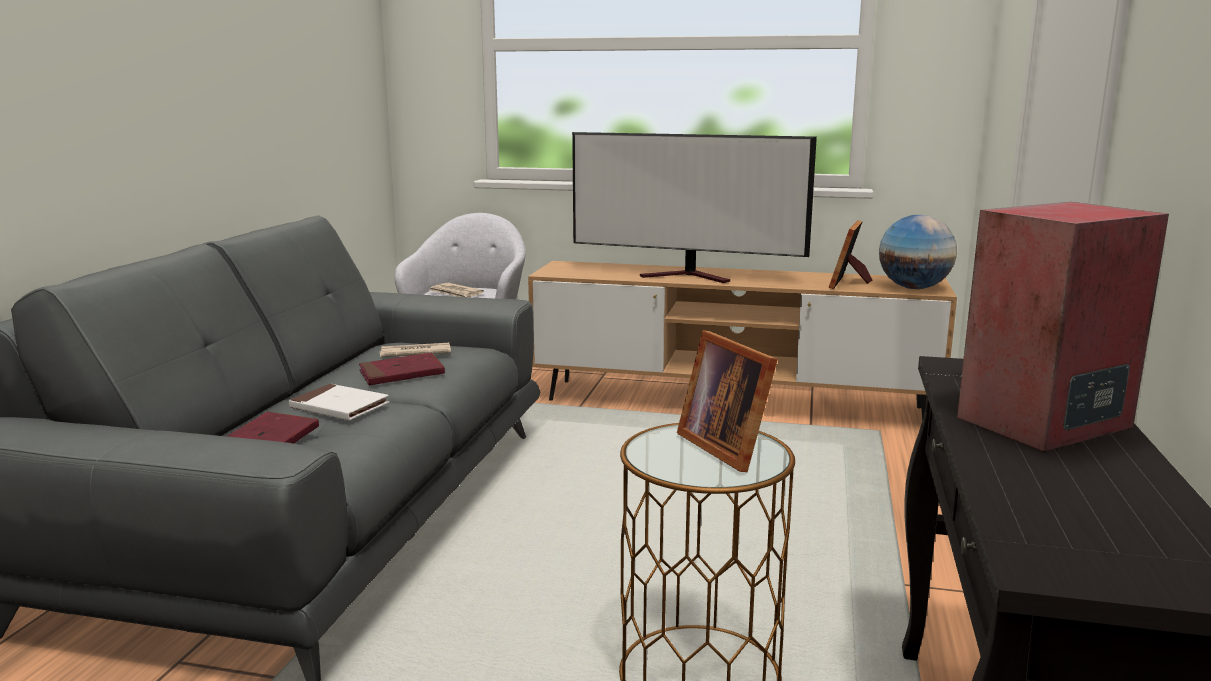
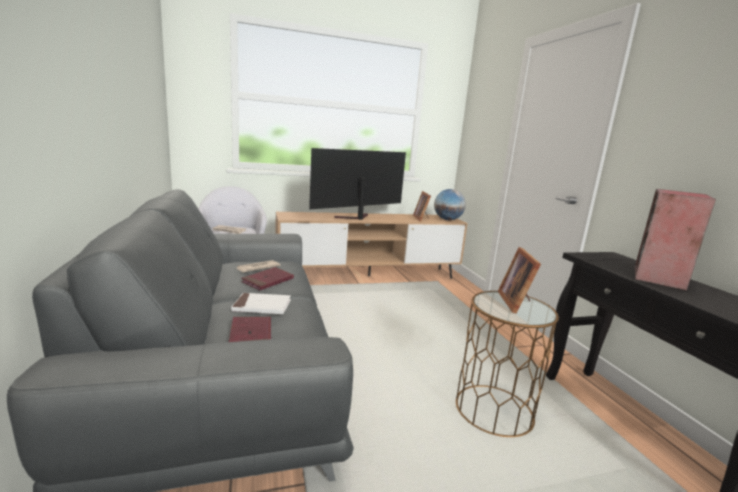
camera: 30 degrees left, 0 degrees up
television [572,132,817,283] -> television turned 150 degrees clockwise [309,148,406,220]
picture frame [677,330,778,472] -> picture frame turned 60 degrees clockwise [498,247,541,314]

